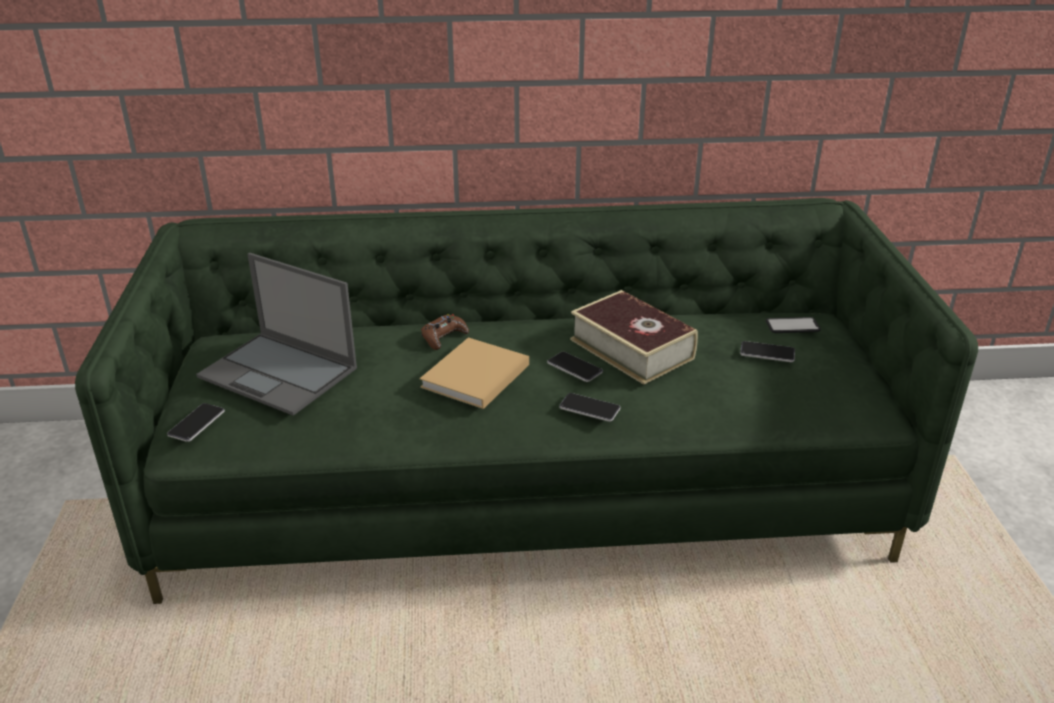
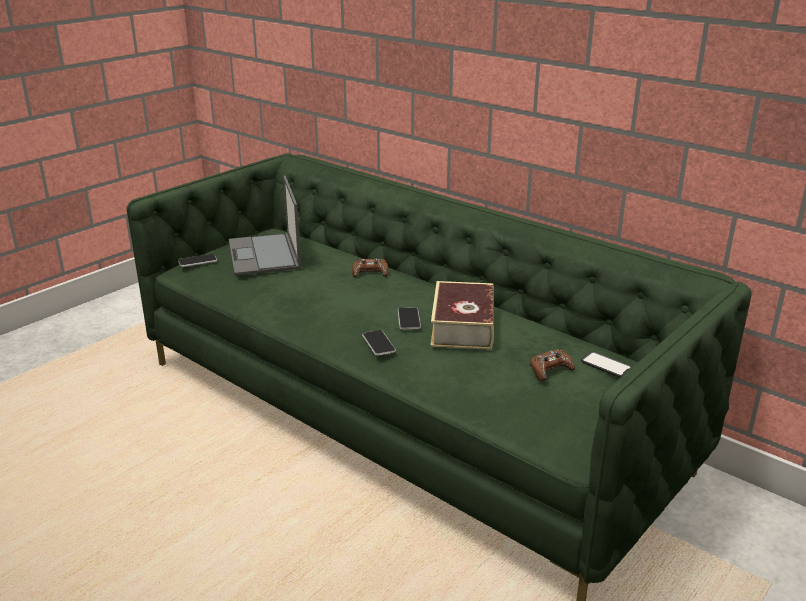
camera: 45 degrees right, 5 degrees down
beige book [420,337,529,409] -> none
phone [740,341,795,362] -> brown game controller [530,349,575,381]

